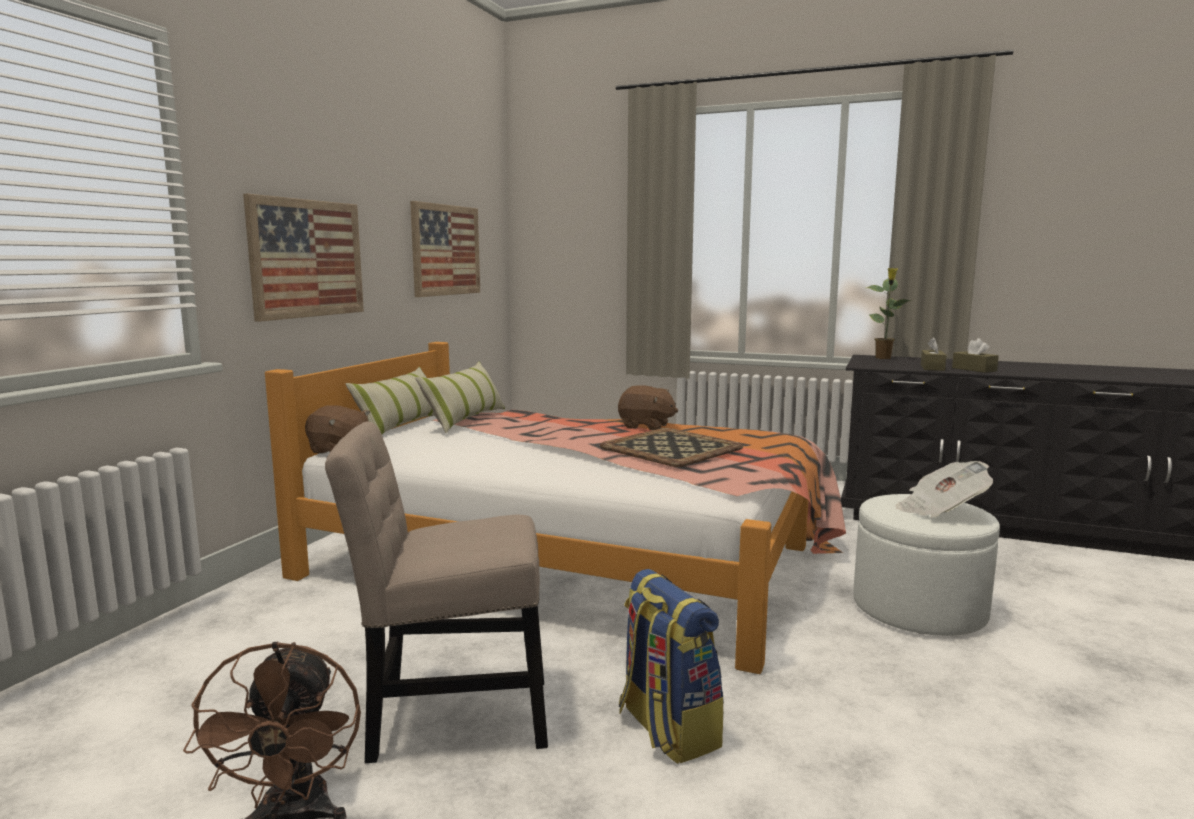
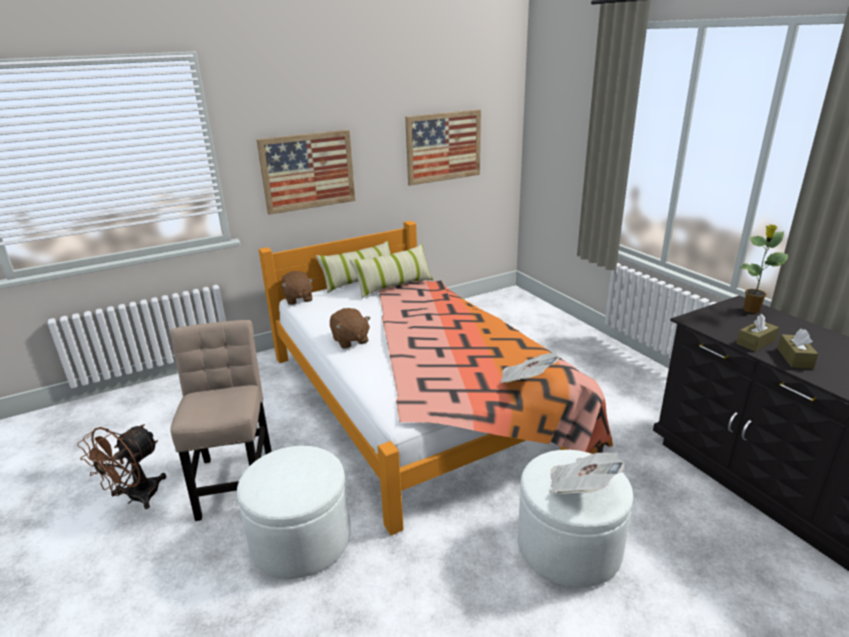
camera: 40 degrees right, 15 degrees up
beige chair [325,421,548,763] -> beige chair turned 45 degrees clockwise [170,320,271,521]
tray [600,428,743,467] -> none
brown plush toy [618,385,678,430] -> brown plush toy moved to [330,308,370,349]
backpack [619,569,724,764] -> white ottoman [237,446,351,579]
none -> newspaper [499,352,559,383]

